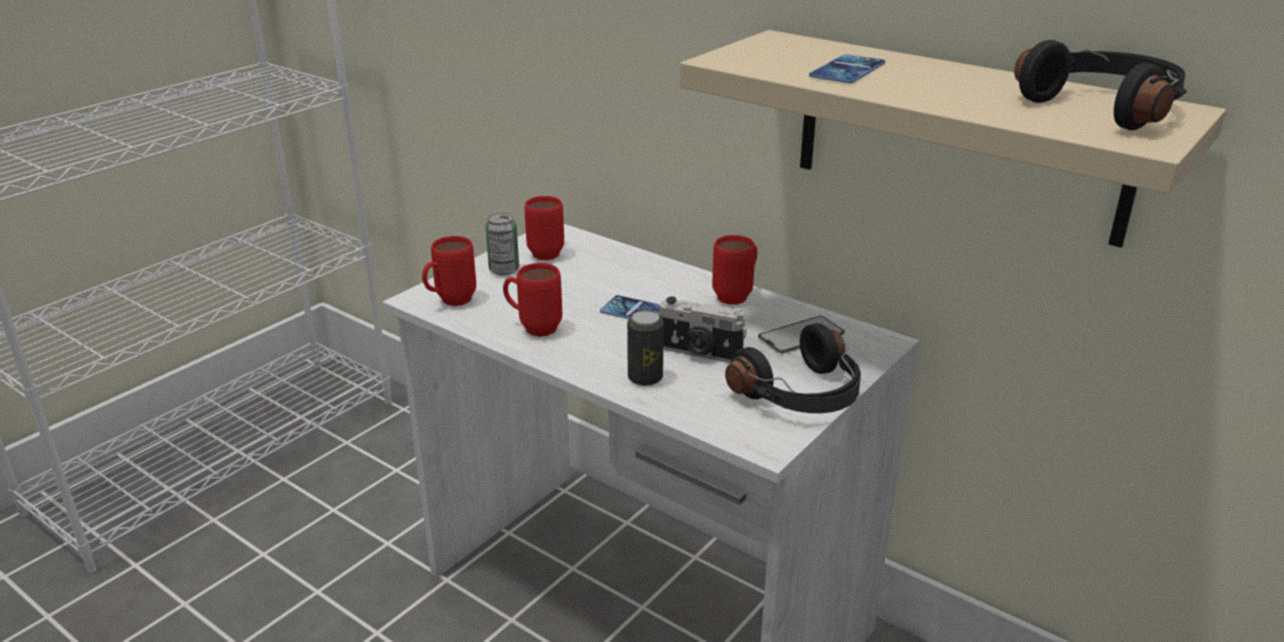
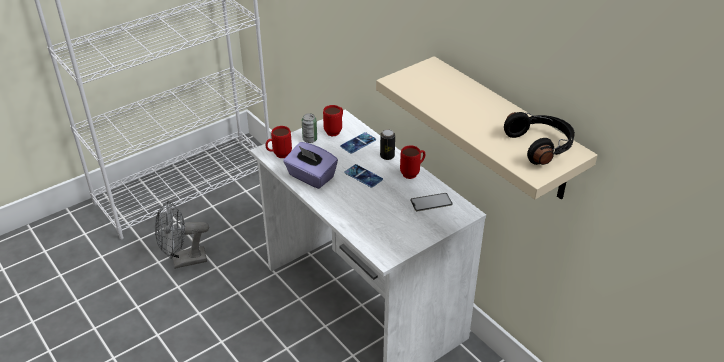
camera: 15 degrees right, 10 degrees up
red mug [503,263,562,337] -> purple tissue box [283,142,338,189]
can [627,310,664,386] -> can moved to [380,129,395,160]
camera [658,296,747,363] -> none
black headphones [725,323,861,413] -> none
phone [809,54,885,83] -> phone moved to [340,132,376,154]
none -> grey fan [155,200,209,269]

